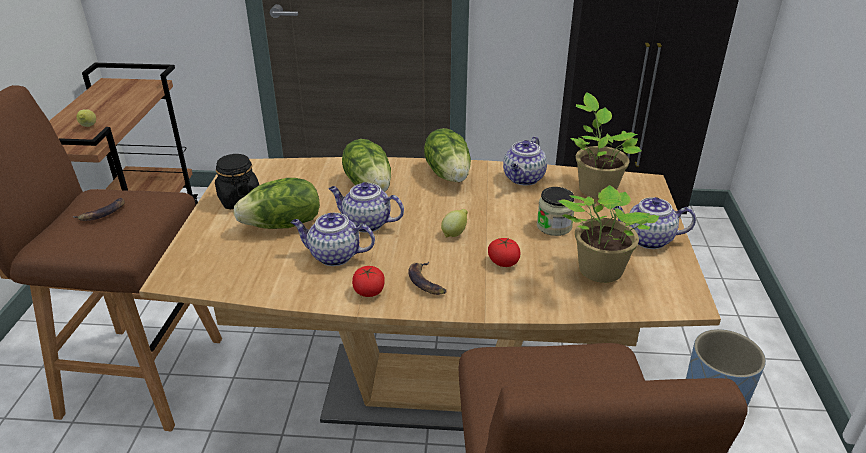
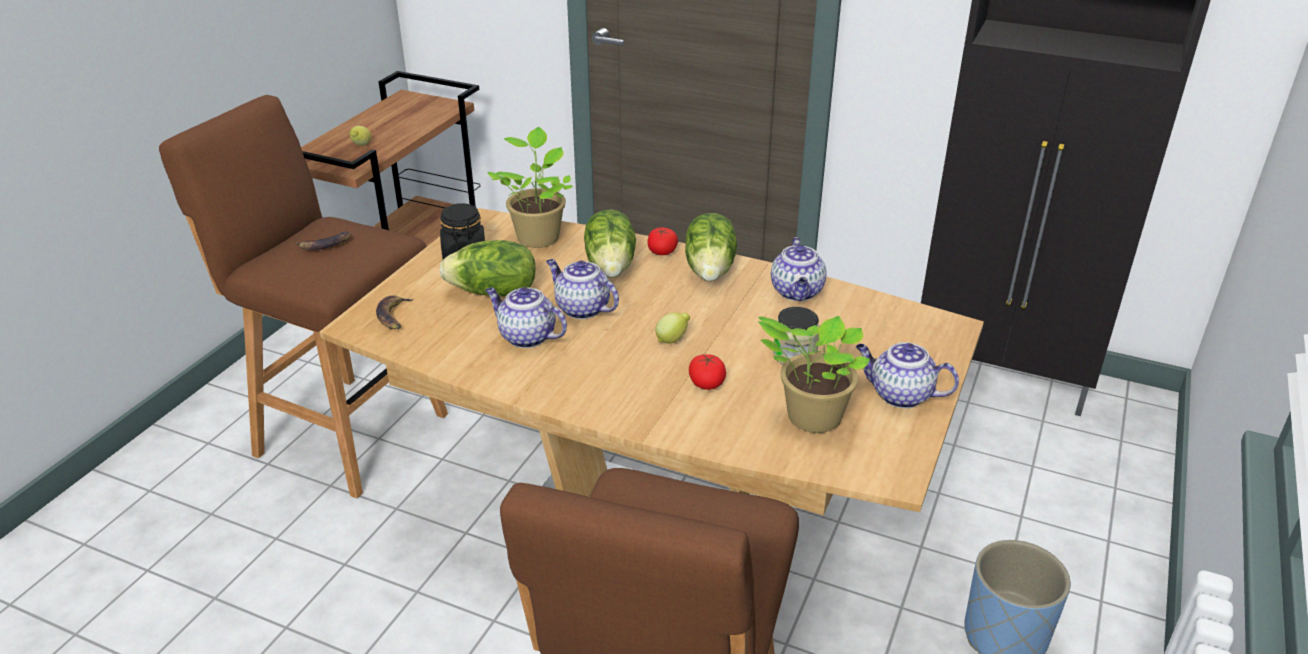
camera: 20 degrees right, 0 degrees up
tomato [352,266,385,297] -> tomato moved to [648,227,678,255]
banana [408,262,447,295] -> banana moved to [376,295,414,329]
teapot [503,137,547,185] -> teapot turned 45 degrees counterclockwise [771,237,827,301]
potted plant [570,92,641,199] -> potted plant moved to [488,127,573,248]

